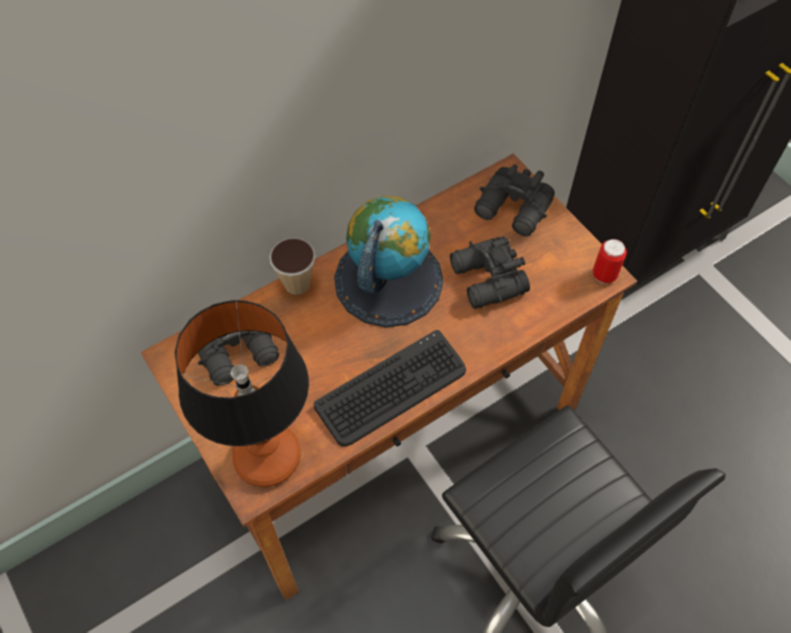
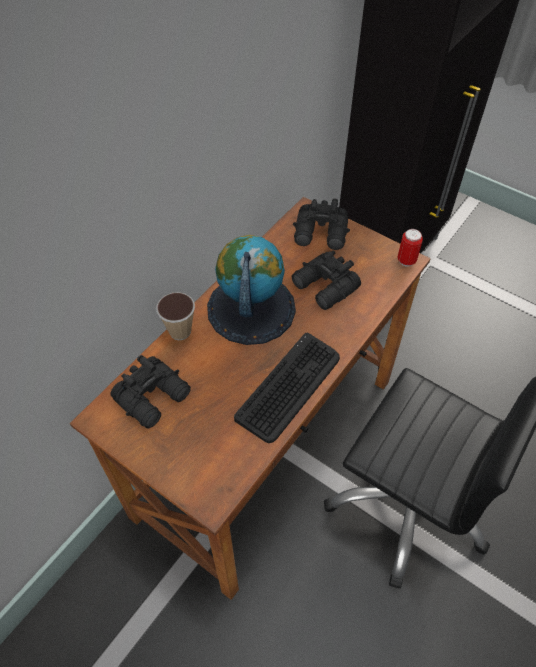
camera: 20 degrees left, 5 degrees down
table lamp [174,300,309,487] -> none

